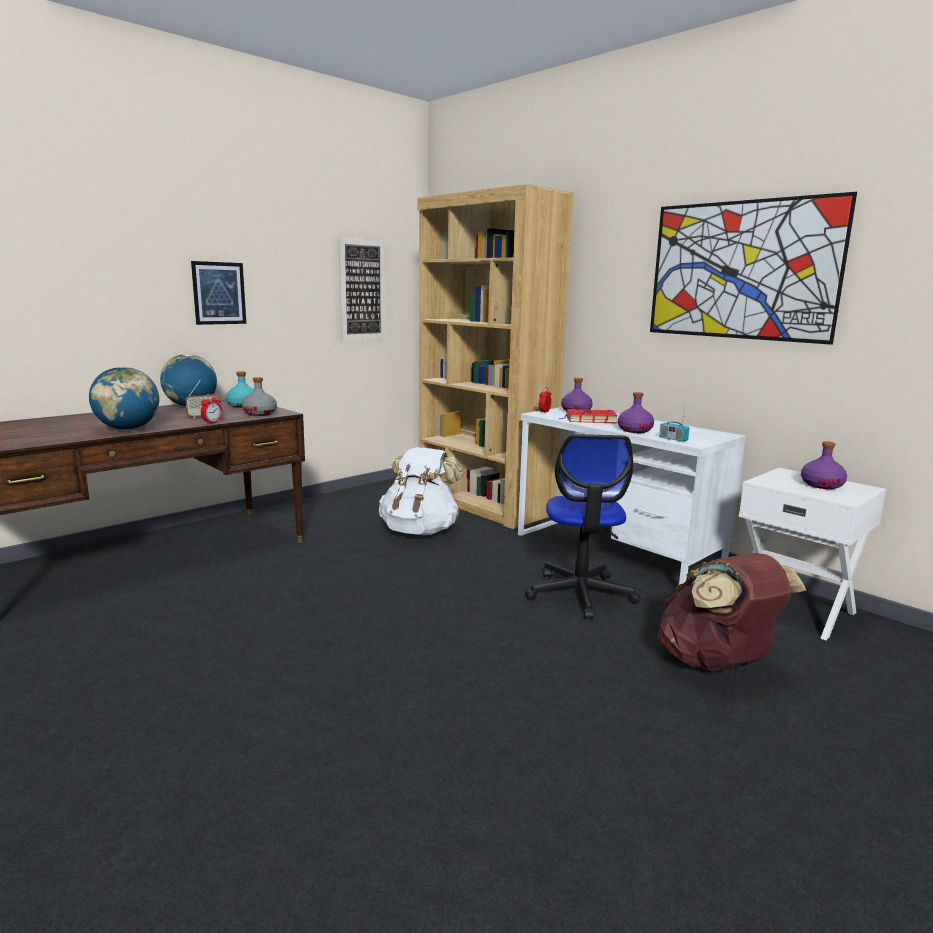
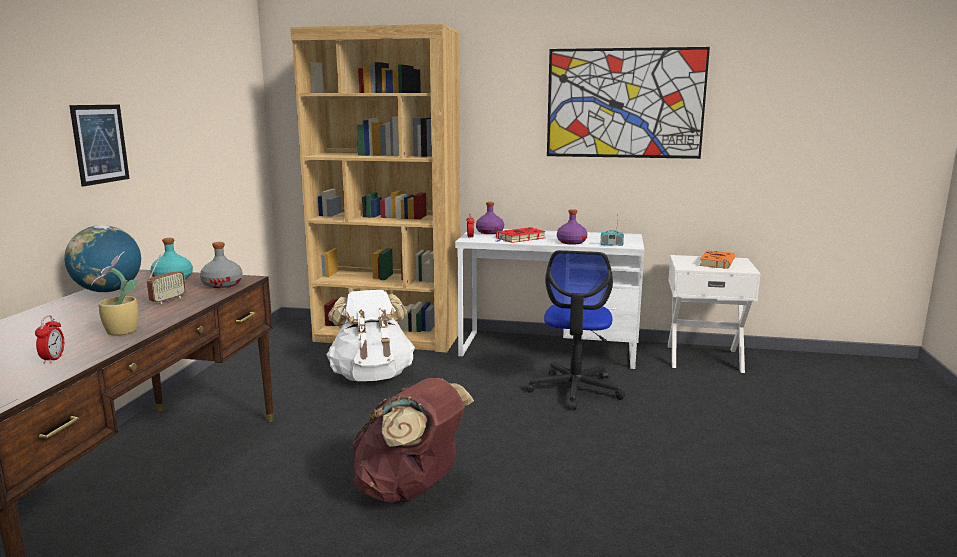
camera: 35 degrees left, 0 degrees up
globe [89,367,159,430] -> potted plant [91,252,138,336]
alarm clock [201,394,222,424] -> alarm clock moved to [35,316,64,364]
picture [338,237,386,340] -> none
office chair [525,434,640,619] -> office chair turned 45 degrees clockwise [525,250,626,410]
brown backpack [658,553,806,672] -> brown backpack moved to [351,378,474,503]
purple bottle [801,441,847,489] -> orange book [699,250,735,269]

